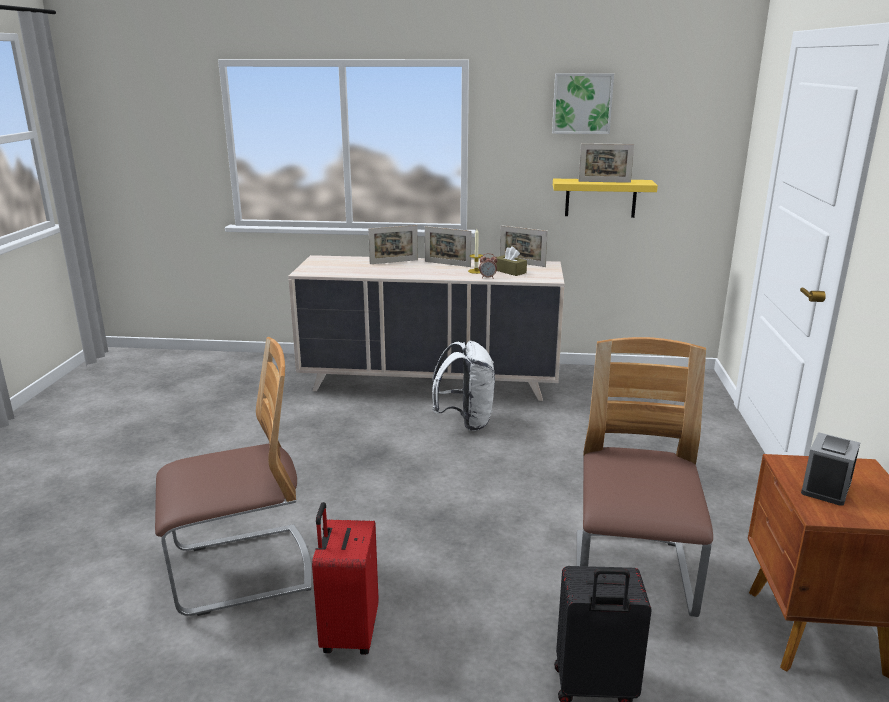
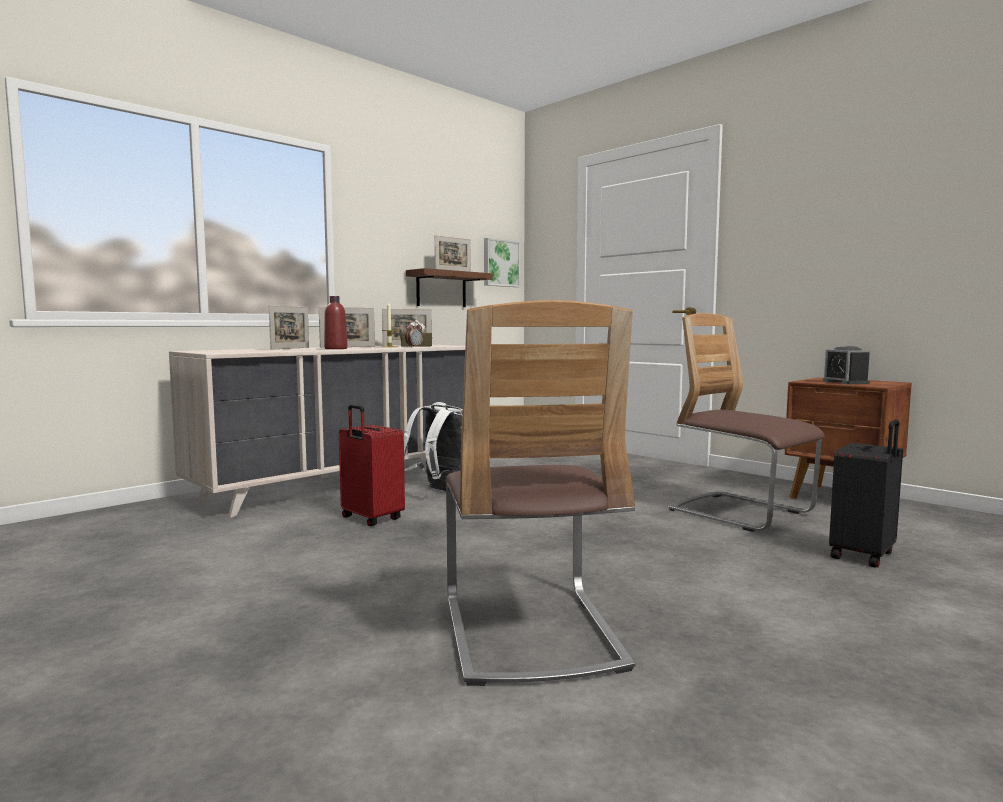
camera: 50 degrees left, 15 degrees down
chair [155,337,312,616] -> chair turned 150 degrees clockwise [446,300,635,686]
red suitcase [312,502,379,655] -> red suitcase moved to [339,404,405,526]
picture [552,73,614,134] -> picture moved to [484,238,520,287]
yellow shelf [553,179,658,218] -> brown shelf [406,268,493,307]
none -> red bottle [324,296,348,349]

